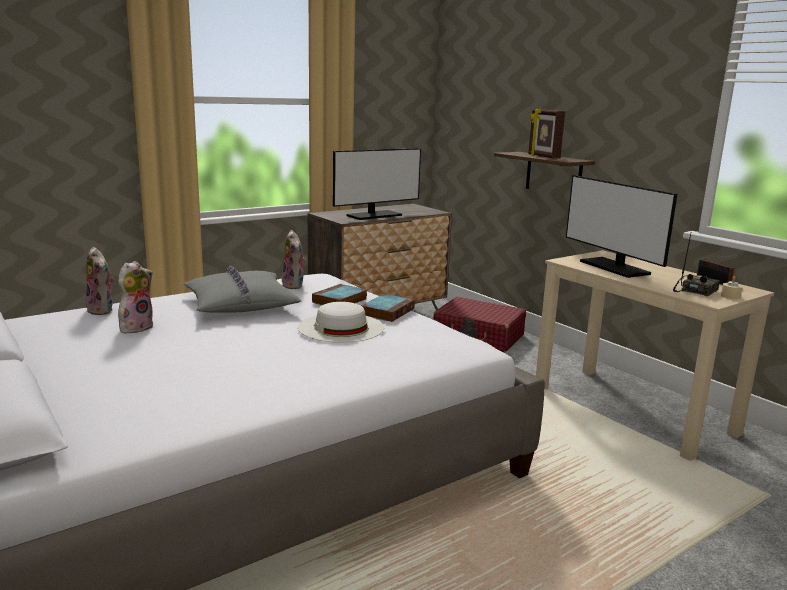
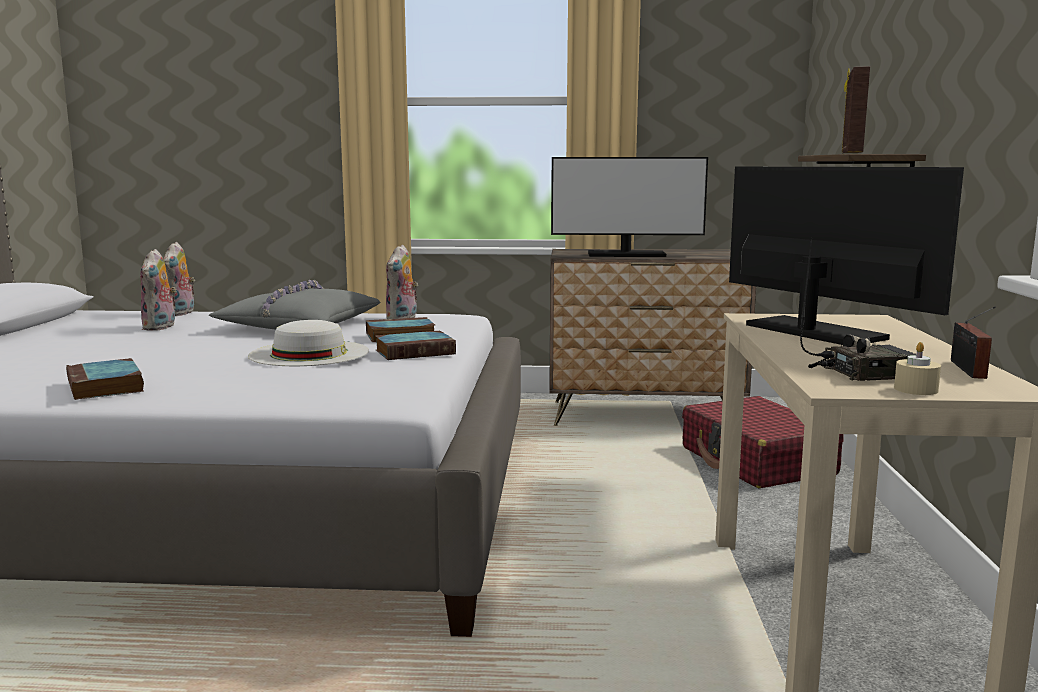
camera: 40 degrees right, 5 degrees down
plush toy [118,261,153,333] -> plush toy turned 105 degrees clockwise [140,249,177,331]
monitor [566,175,677,278] -> monitor turned 135 degrees clockwise [729,167,964,345]
none -> book [66,358,144,400]

